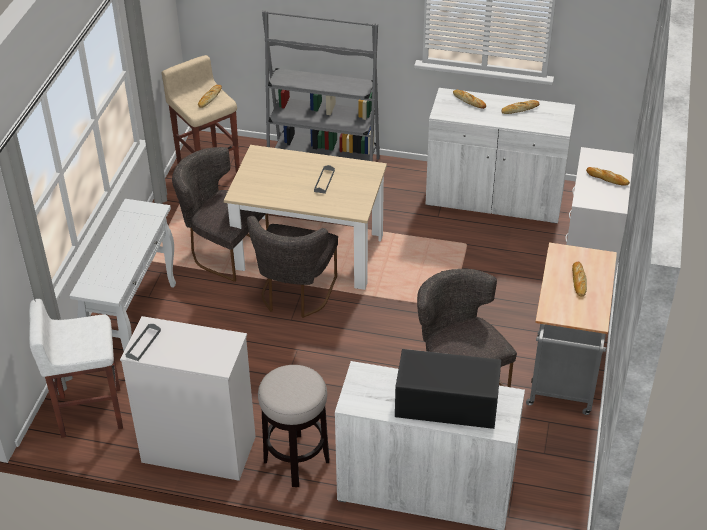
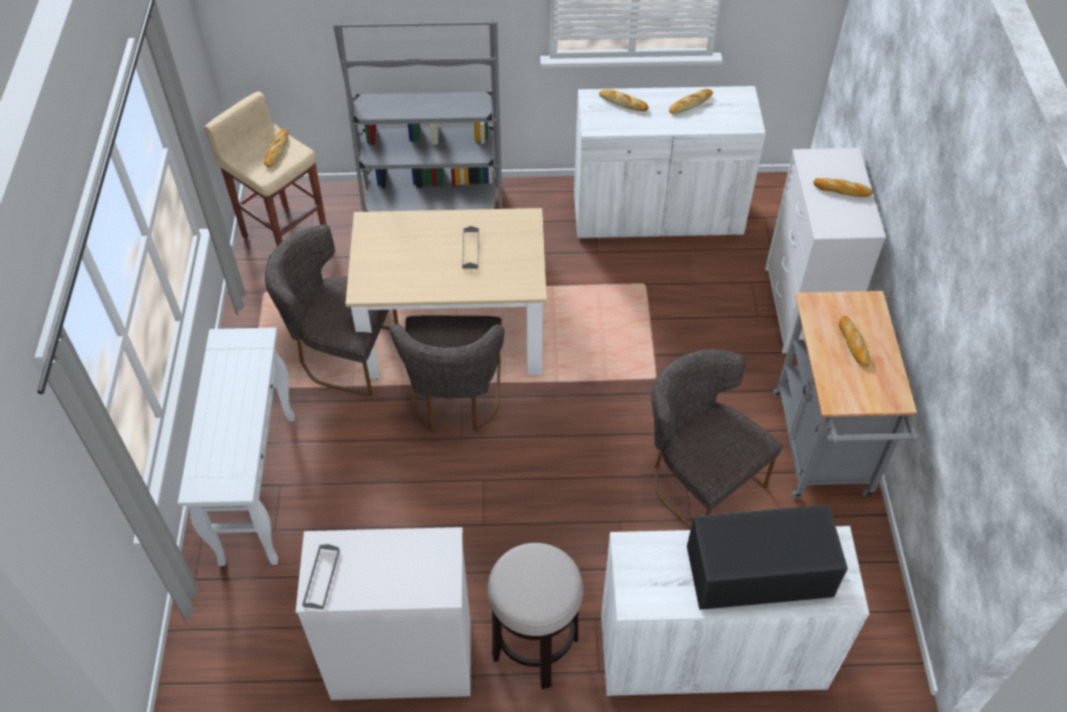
camera: 15 degrees left, 10 degrees up
white stool [29,299,123,438] -> none

